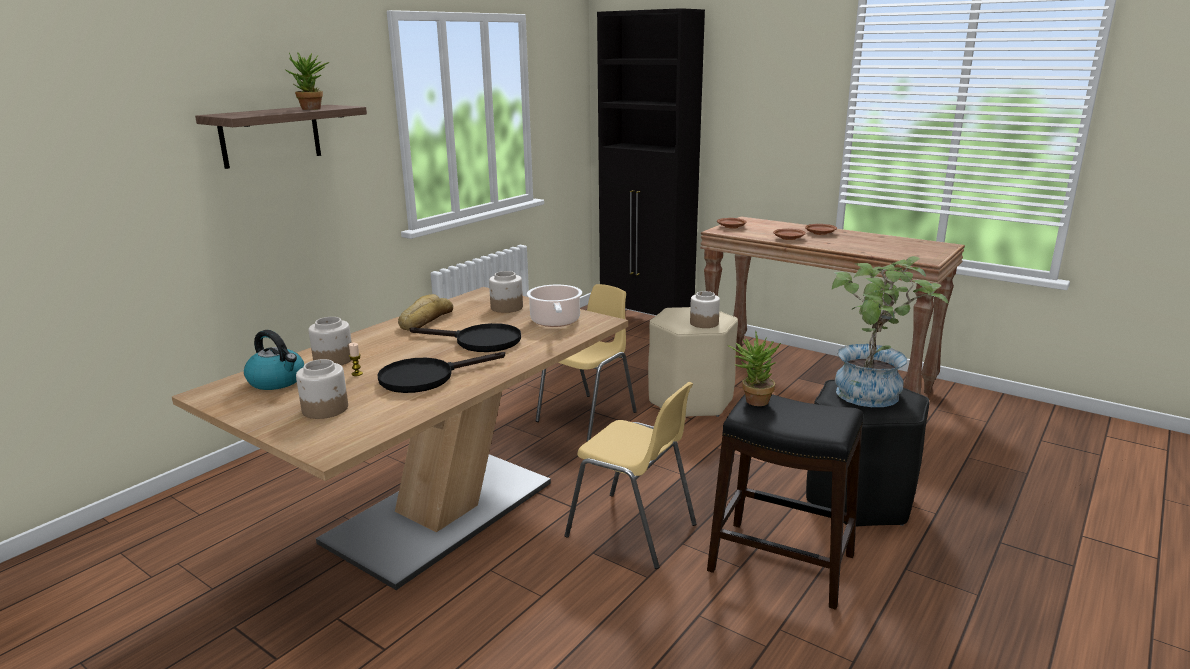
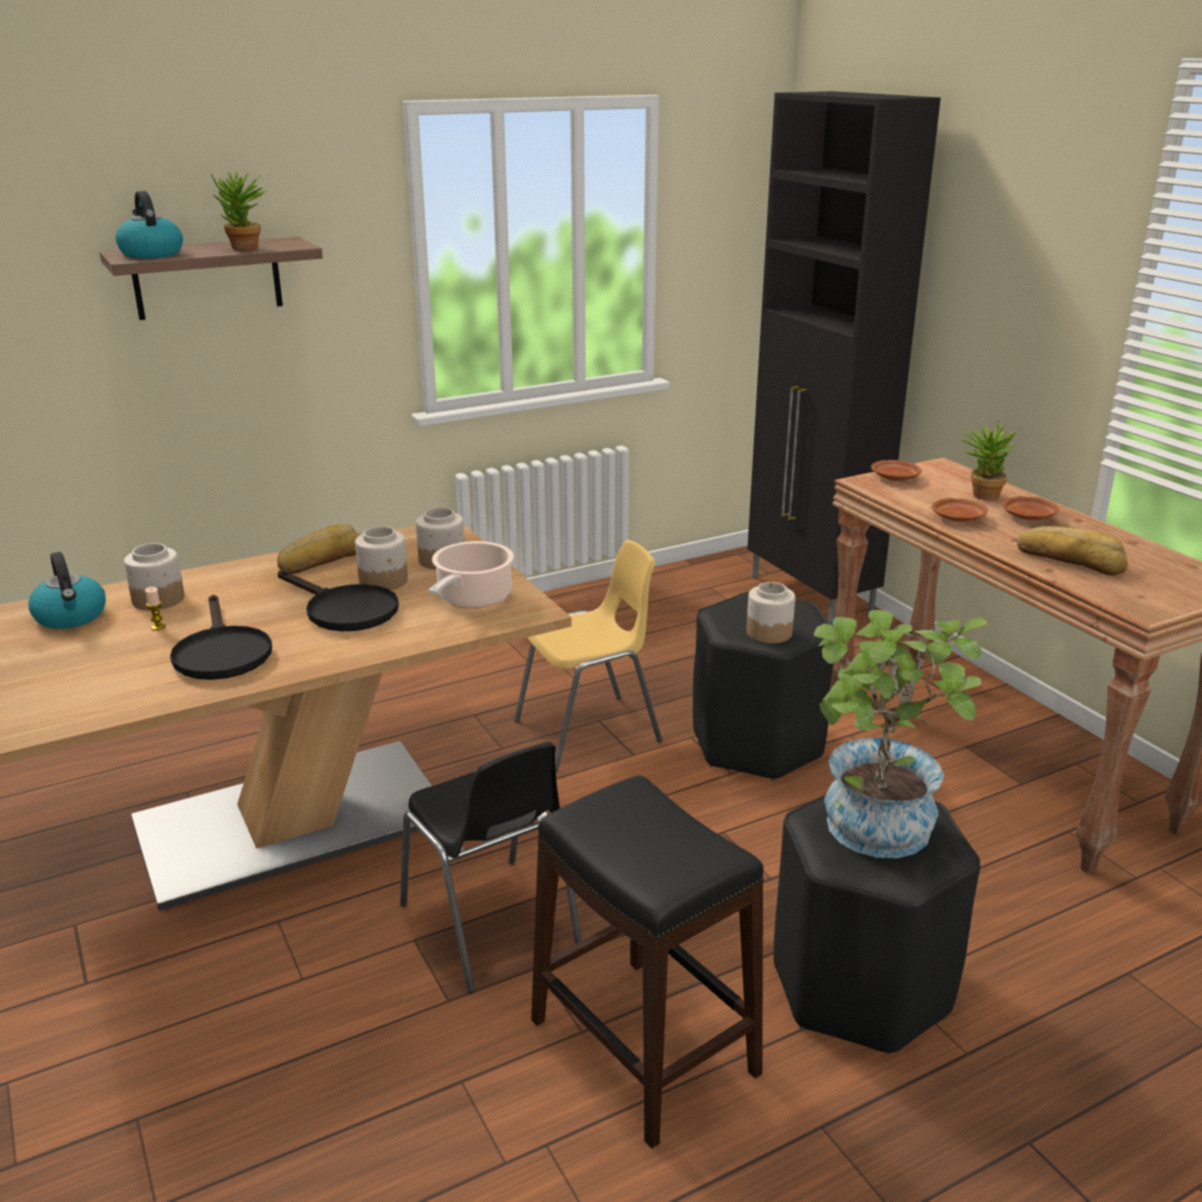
camera: 25 degrees right, 5 degrees up
jar [296,359,348,419] -> jar moved to [355,526,408,590]
black frying pan [377,352,505,393] -> black frying pan turned 105 degrees counterclockwise [170,595,272,680]
yellow chair [564,382,696,569] -> black chair [400,742,582,993]
beige stool [648,307,738,417] -> black stool [693,592,833,781]
potted plant [728,331,781,406] -> potted plant moved to [961,419,1016,500]
none -> kettle [115,191,183,258]
none -> bread [1017,526,1128,576]

